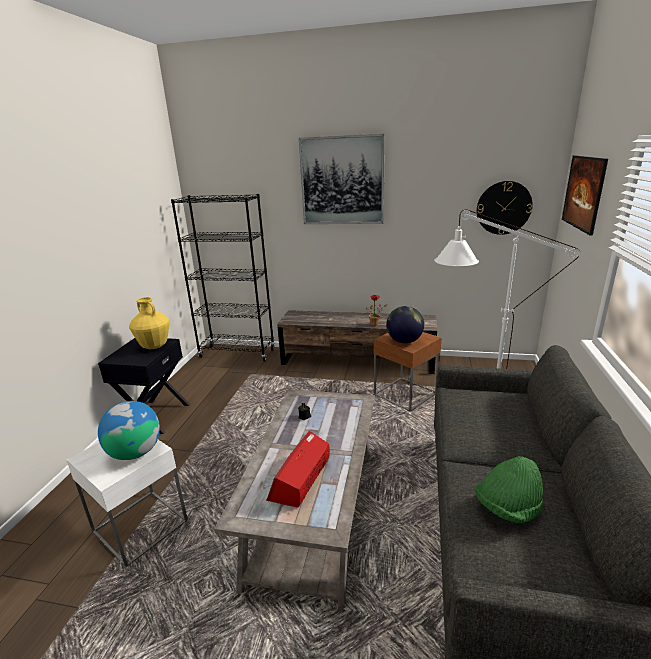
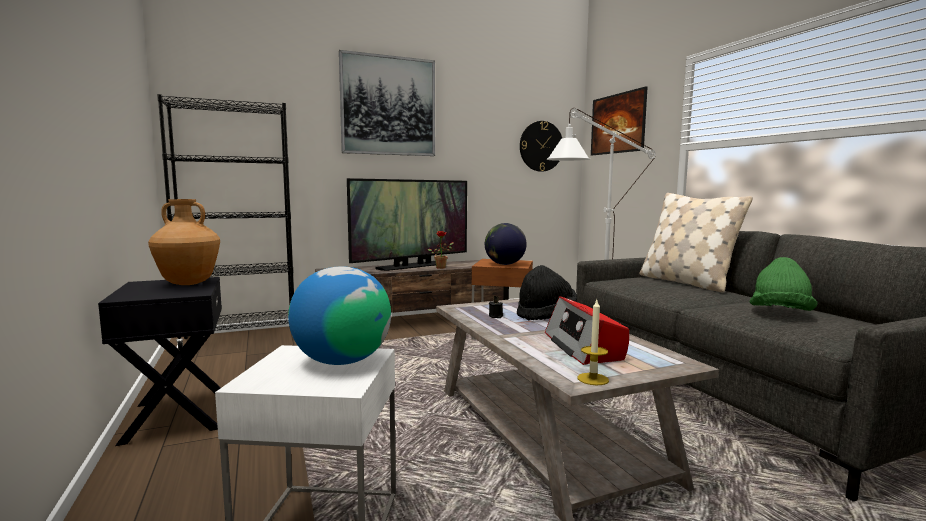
camera: 35 degrees left, 15 degrees down
yellow vase [129,297,170,349] -> brown vase [148,199,220,285]
none -> television [347,178,467,271]
none -> black hat [517,265,577,321]
none -> candle [577,300,609,385]
none -> beige pillow [639,193,753,292]

